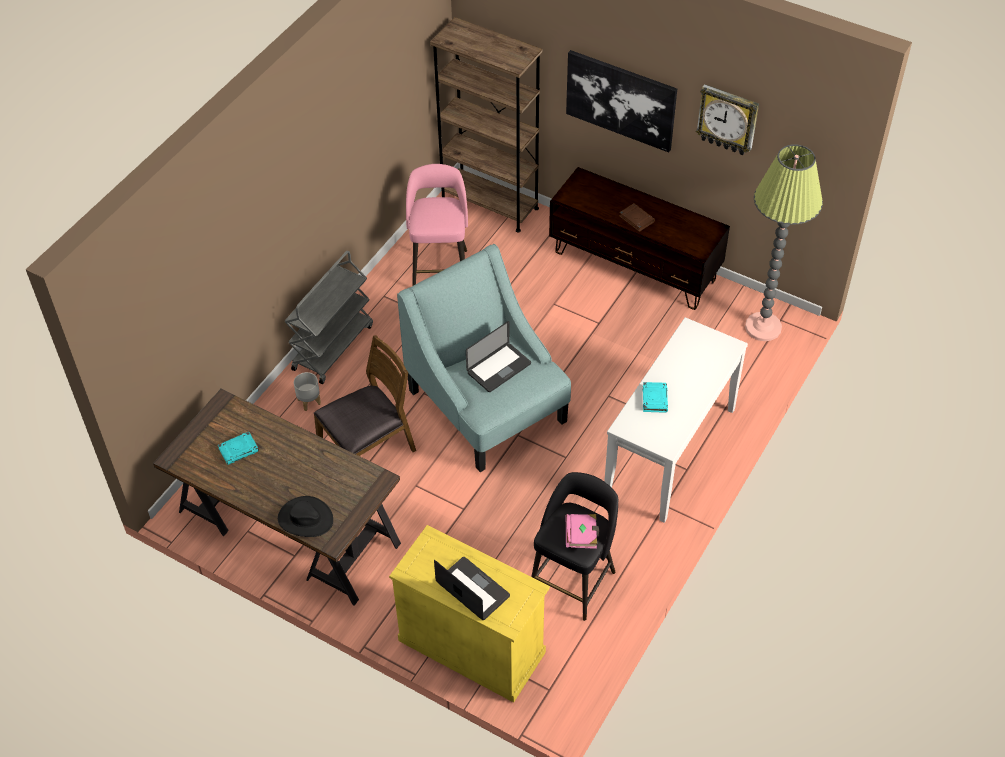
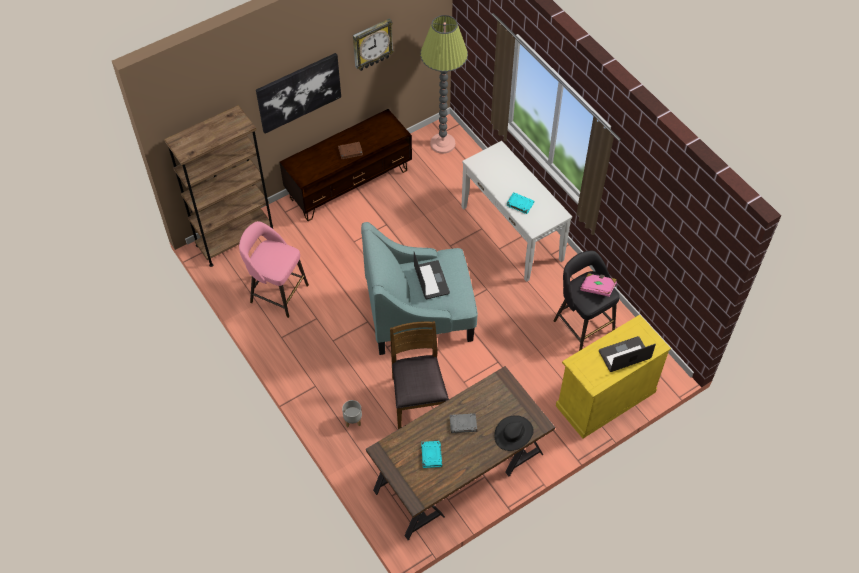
camera: 65 degrees left, 5 degrees up
grey cart [284,251,373,384] -> none
none -> grey book [450,413,477,433]

